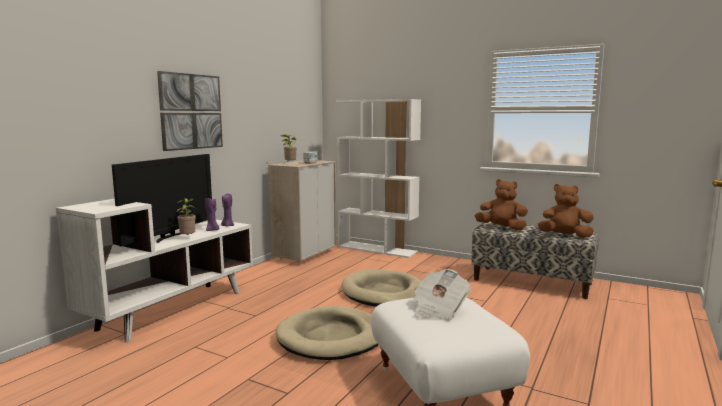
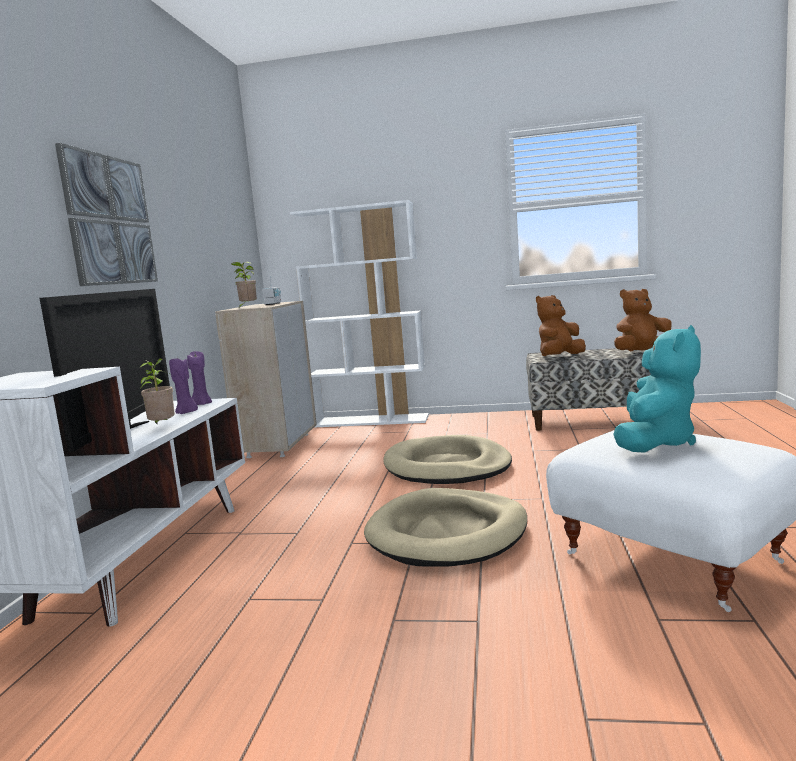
camera: 20 degrees left, 0 degrees up
newspaper [413,269,471,319] -> turquoise plush toy [613,325,701,453]
brown plush toy [475,179,528,230] -> brown plush toy turned 45 degrees counterclockwise [536,295,586,356]

